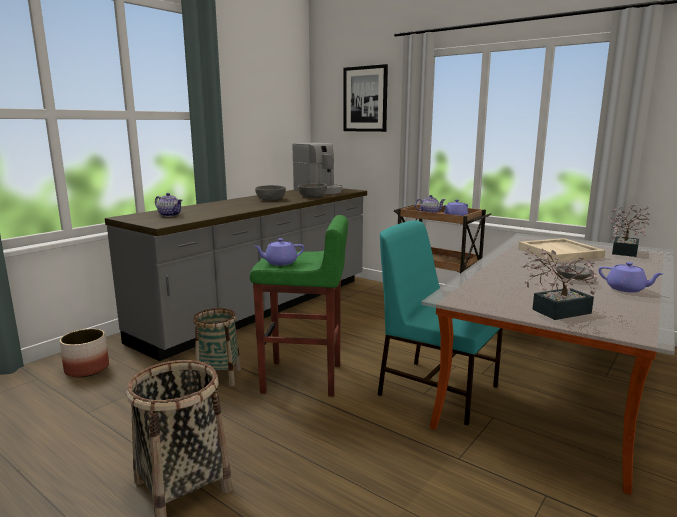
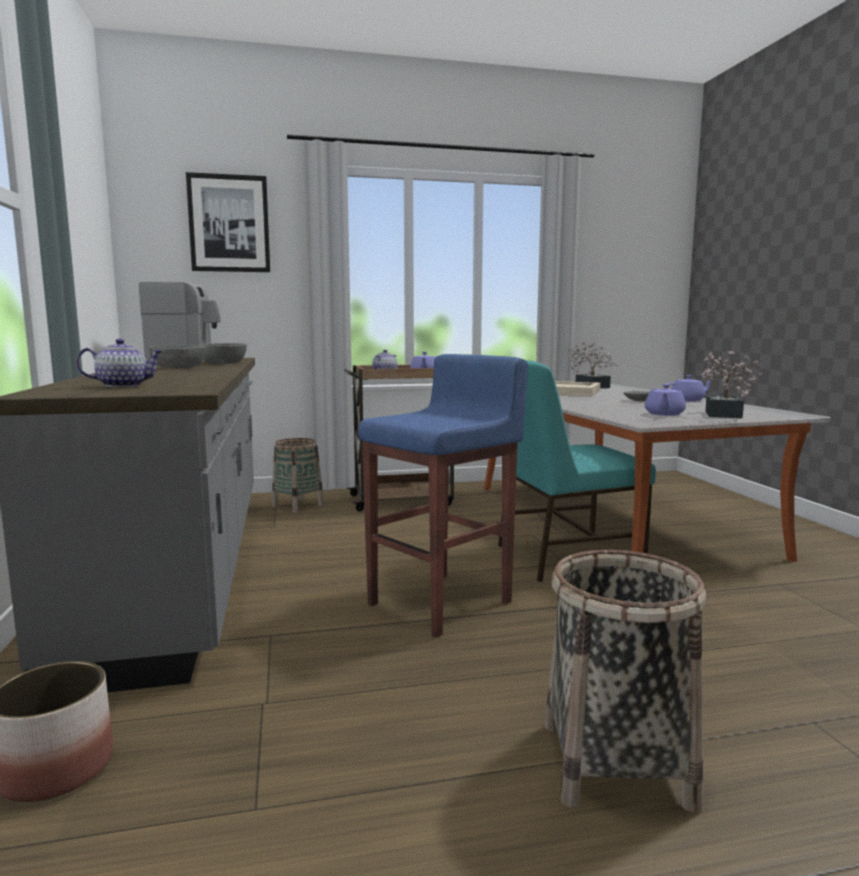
camera: 50 degrees left, 5 degrees down
basket [193,308,241,387] -> basket moved to [272,438,324,513]
green stool [250,215,348,397] -> blue stool [358,354,528,638]
purple teapot [254,238,304,266] -> purple teapot moved to [645,384,686,416]

